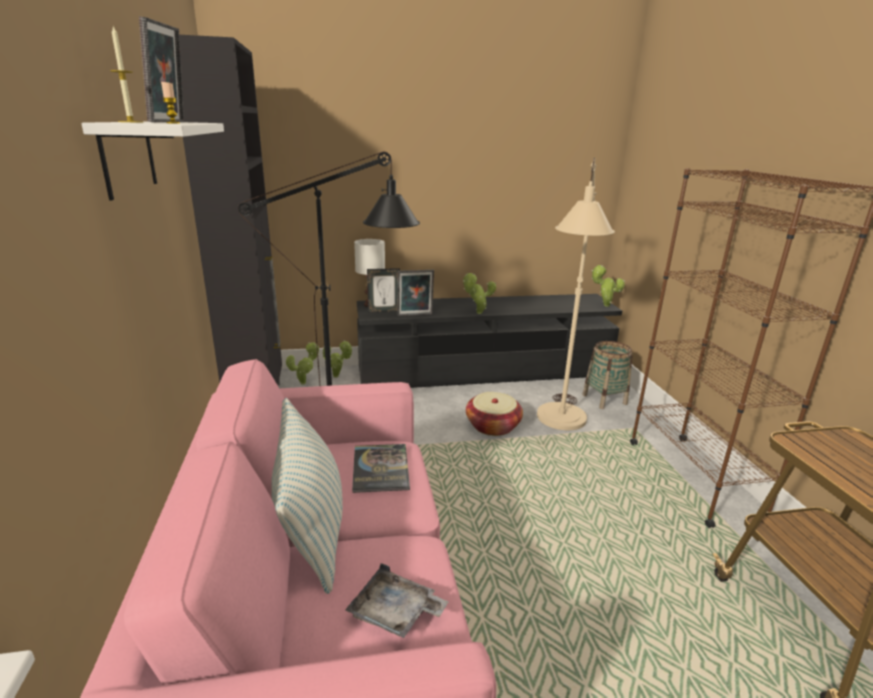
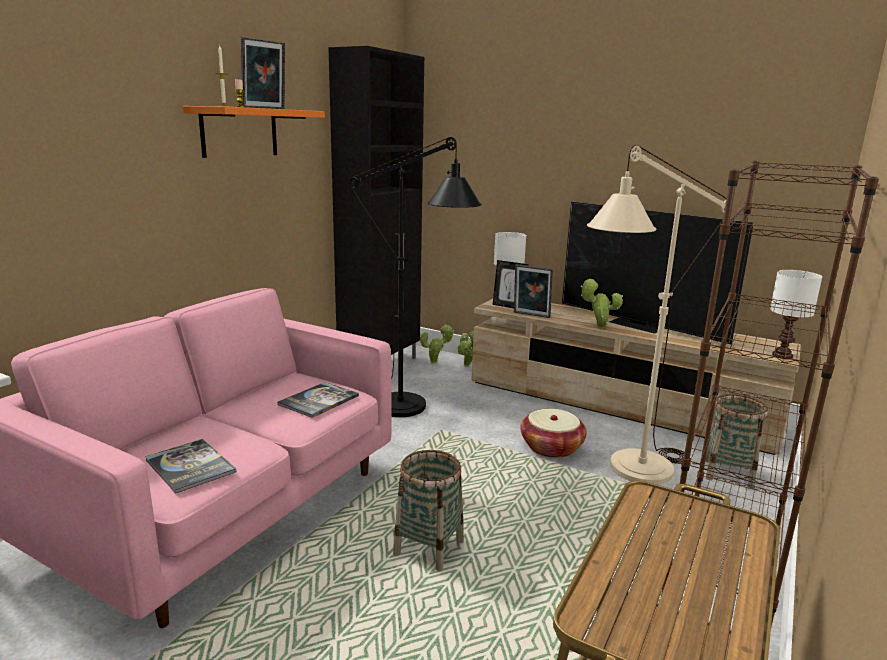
camera: 40 degrees right, 5 degrees down
white shelf [81,122,224,200] -> orange shelf [182,106,325,158]
pillow [271,398,343,594] -> none
grey tray [345,563,448,638] -> book [145,439,237,494]
black tv stand [357,294,622,388] -> beige tv stand [471,299,801,455]
potted plant [592,265,625,307] -> white table lamp [770,270,822,359]
none -> basket [393,450,464,571]
none -> television [562,201,753,344]

